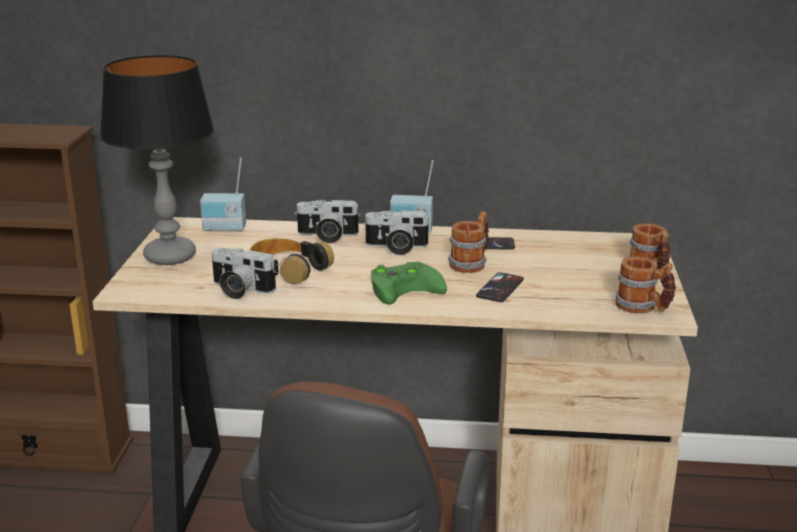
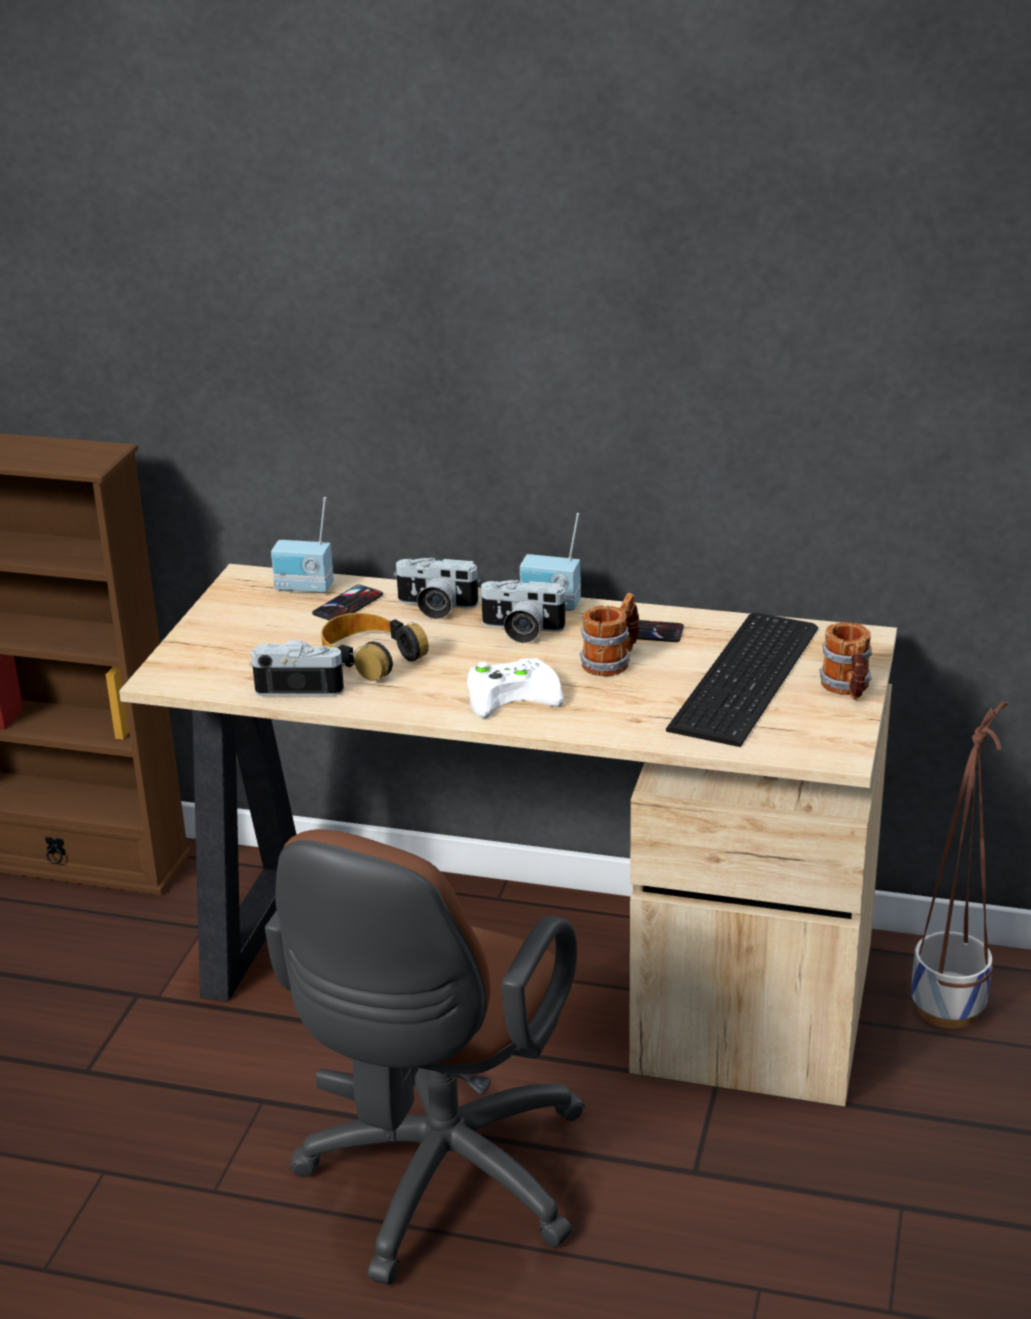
camera: 10 degrees right, 5 degrees up
table lamp [100,55,214,265] -> none
camera [211,248,276,299] -> camera turned 150 degrees clockwise [249,640,346,696]
green game controller [371,262,447,305] -> white game controller [467,658,564,718]
phone [476,272,524,302] -> phone moved to [312,585,383,620]
mug [615,256,676,314] -> none
none -> keyboard [666,613,818,747]
none -> planter [911,701,1009,1028]

